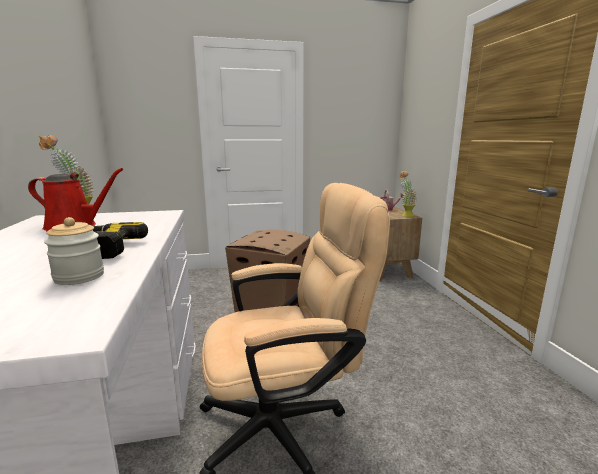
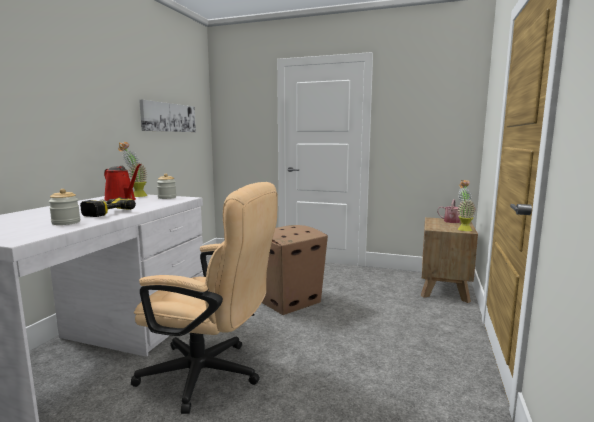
camera: 30 degrees right, 5 degrees down
none -> picture [139,100,196,132]
none -> jar [157,174,176,199]

